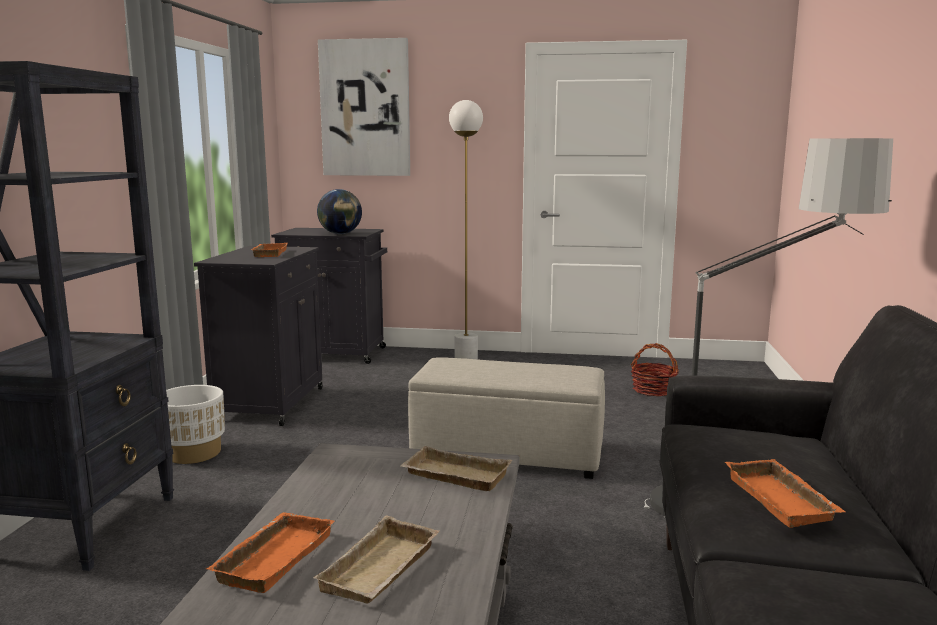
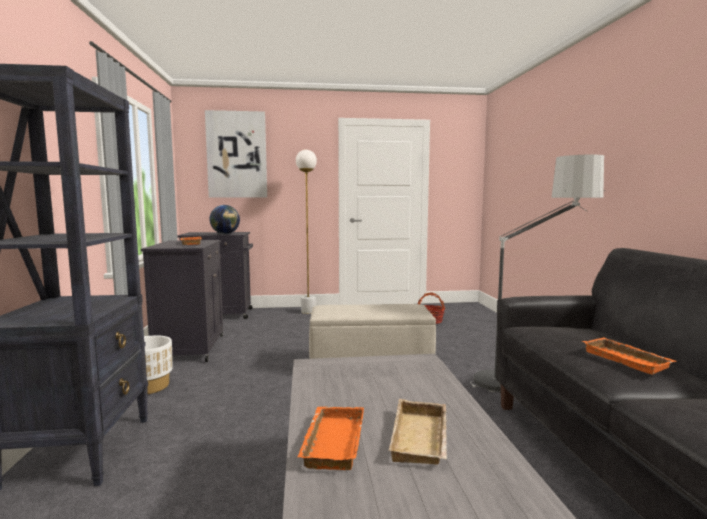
camera: 15 degrees left, 5 degrees down
beige tray [400,446,512,491] -> none

